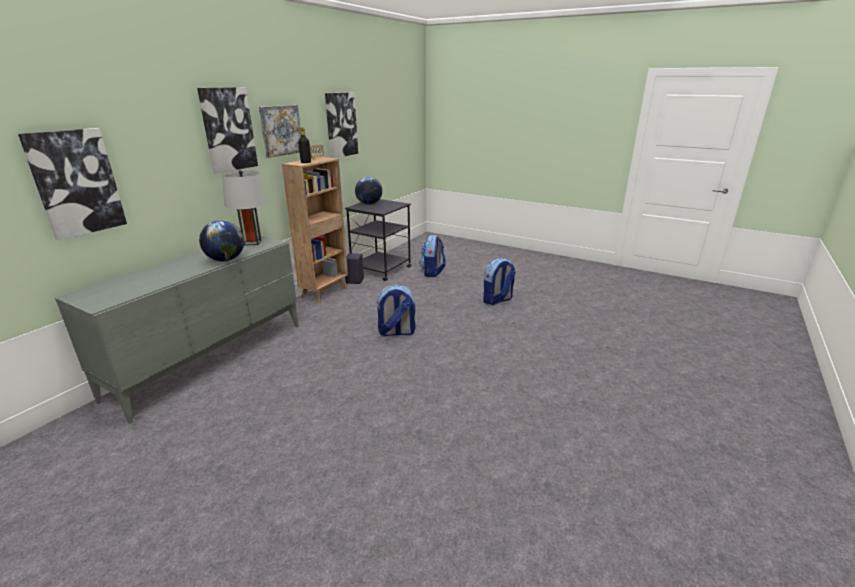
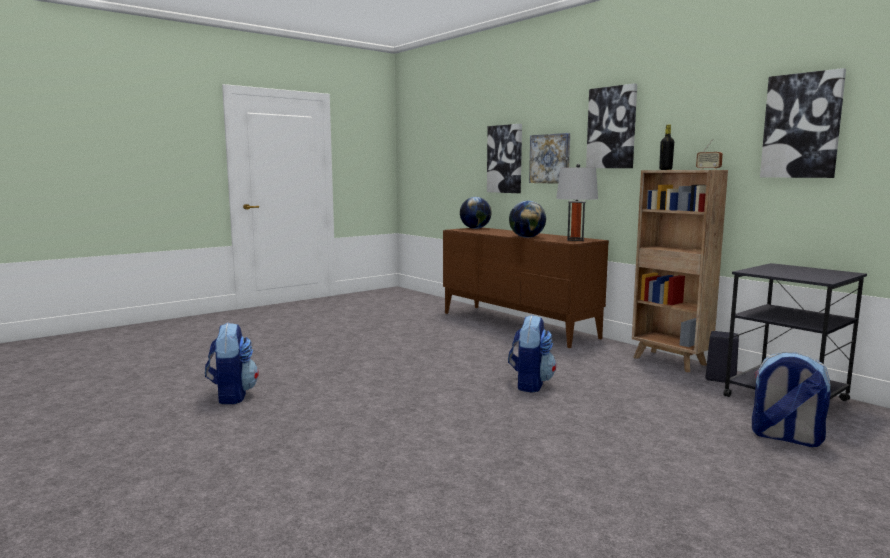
camera: 110 degrees right, 15 degrees down
grey dresser [55,235,299,424] -> brown dresser [443,227,609,348]
picture [259,105,301,158] -> picture moved to [529,133,570,184]
globe [355,177,382,205] -> globe moved to [460,197,492,229]
backpack [483,258,516,305] -> backpack moved to [205,323,259,404]

